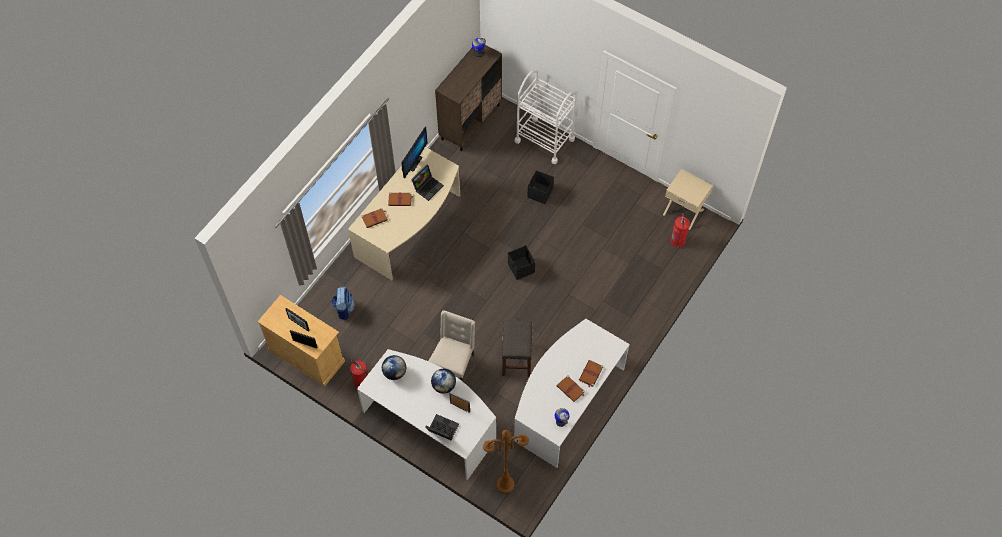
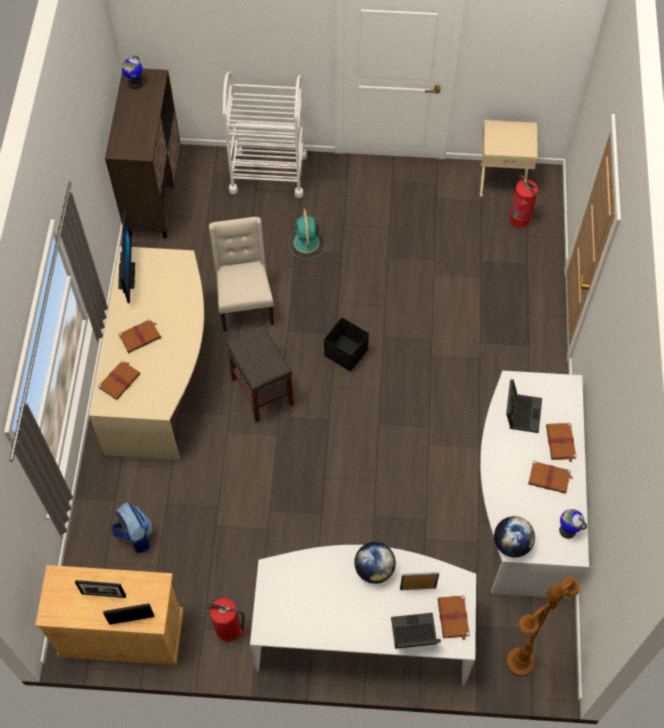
camera: 30 degrees left, 0 degrees up
globe [382,355,406,380] -> globe moved to [494,516,535,557]
laptop [411,165,444,201] -> laptop moved to [506,379,542,433]
beige chair [428,310,475,382] -> beige chair moved to [209,217,274,332]
grey stool [502,320,532,377] -> grey stool moved to [226,325,294,422]
black storage box [527,170,554,204] -> turquoise fan [288,209,326,259]
none -> brown book [438,595,470,641]

